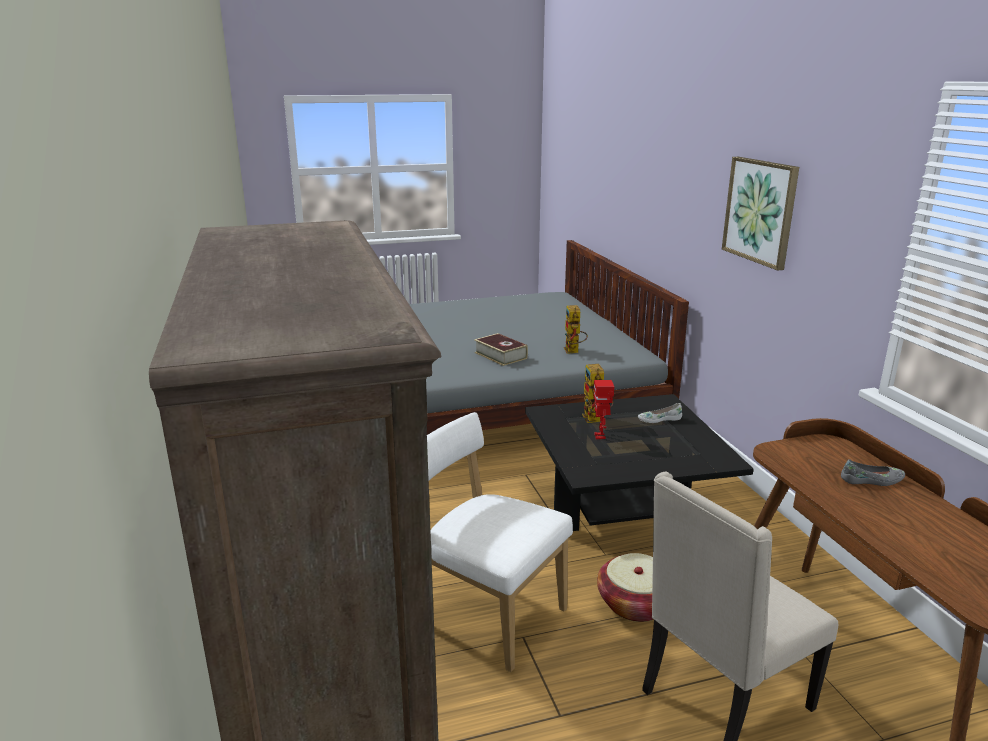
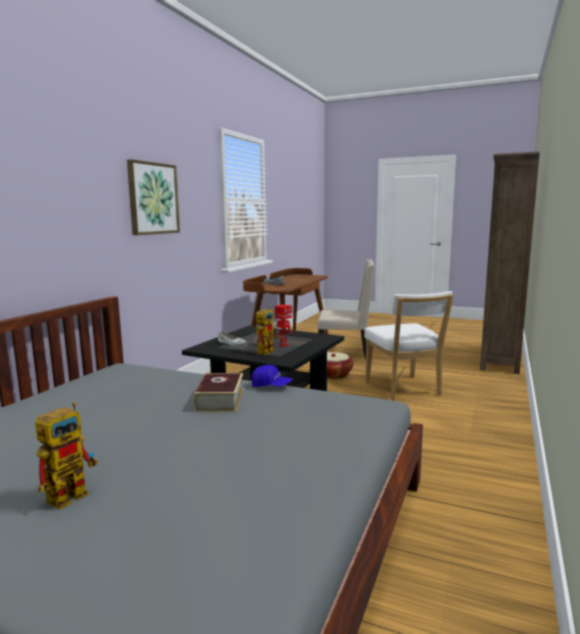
camera: 140 degrees left, 10 degrees down
toy robot [564,305,588,354] -> toy robot moved to [35,402,98,510]
none -> blue cap [252,365,293,387]

